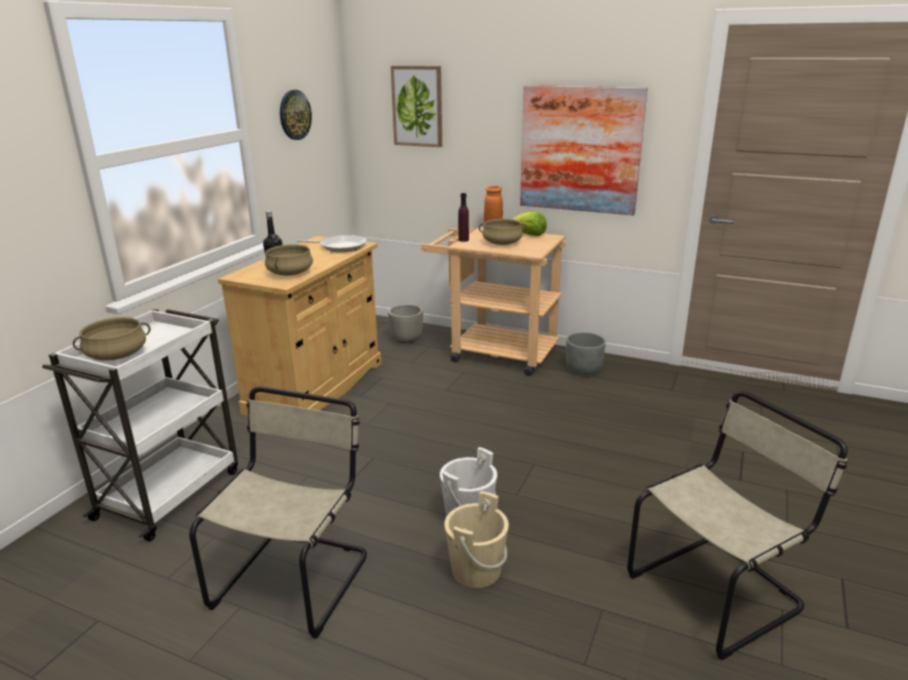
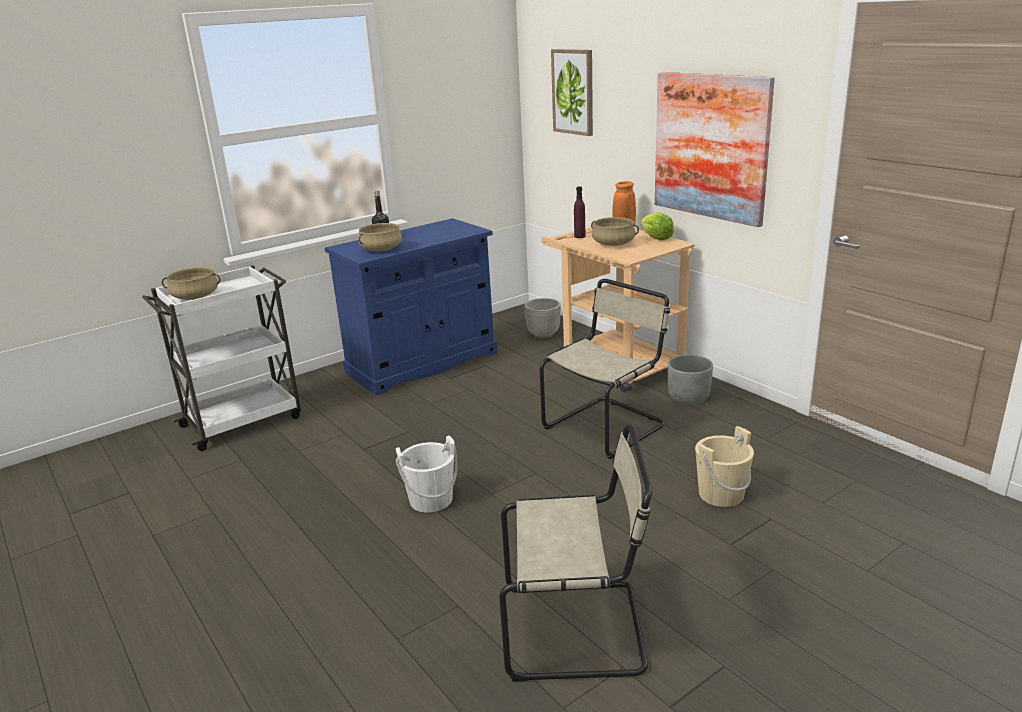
camera: 30 degrees right, 0 degrees up
beige chair [189,386,367,638] -> beige chair moved to [540,279,670,459]
beige cabinet [218,236,382,416] -> blue cabinet [325,218,497,396]
wall clock [280,90,312,140] -> none
frying pan [297,235,367,252] -> none
beige bucket [444,491,509,588] -> beige bucket moved to [695,426,754,507]

